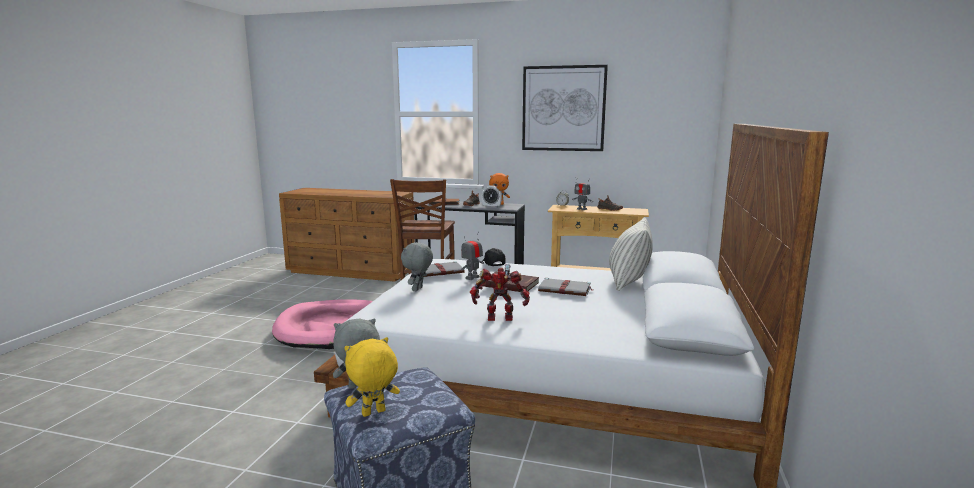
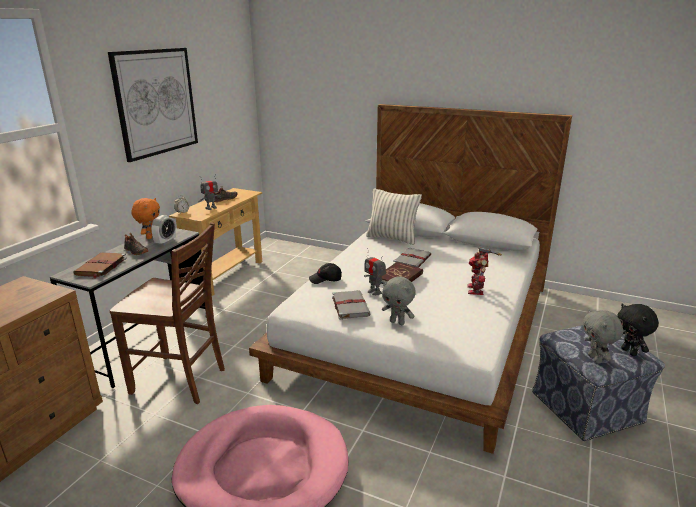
camera: 80 degrees left, 10 degrees up
yellow plush toy [344,337,400,417] -> black plush toy [617,303,659,356]

